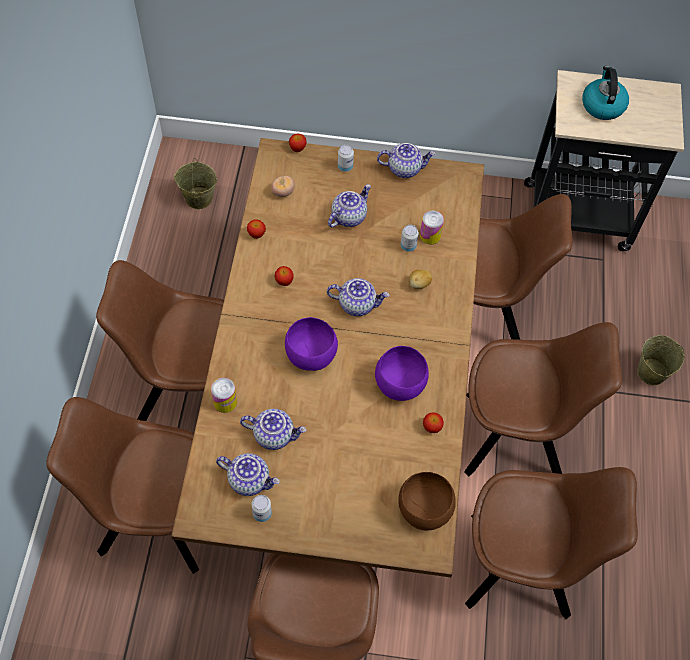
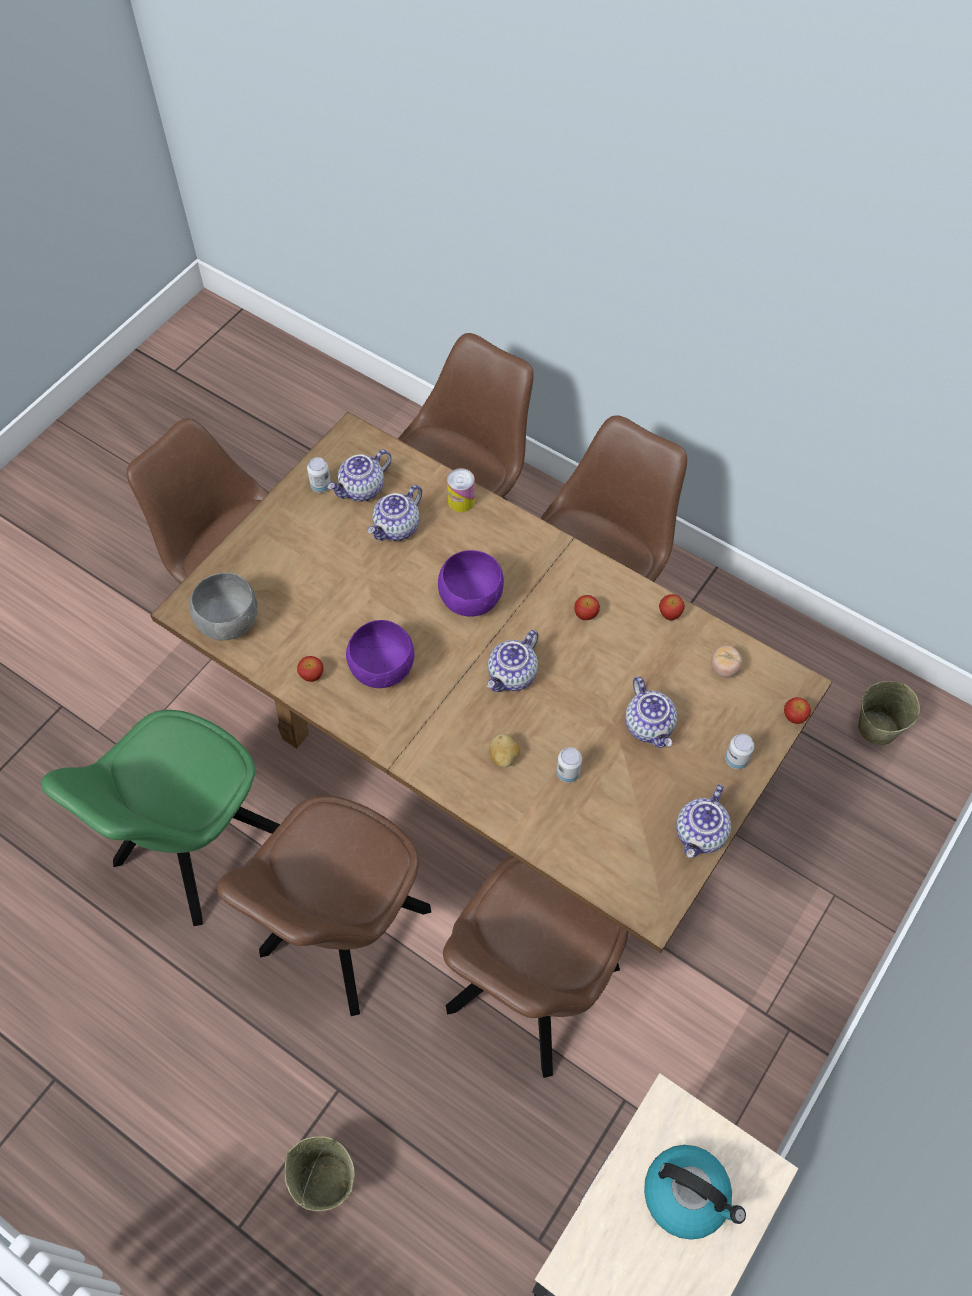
camera: 120 degrees right, 0 degrees up
brown bowl [398,472,456,531] -> grey bowl [189,573,257,640]
can [420,211,444,245] -> none
brown chair [465,467,638,619] -> green chair [41,710,280,926]

